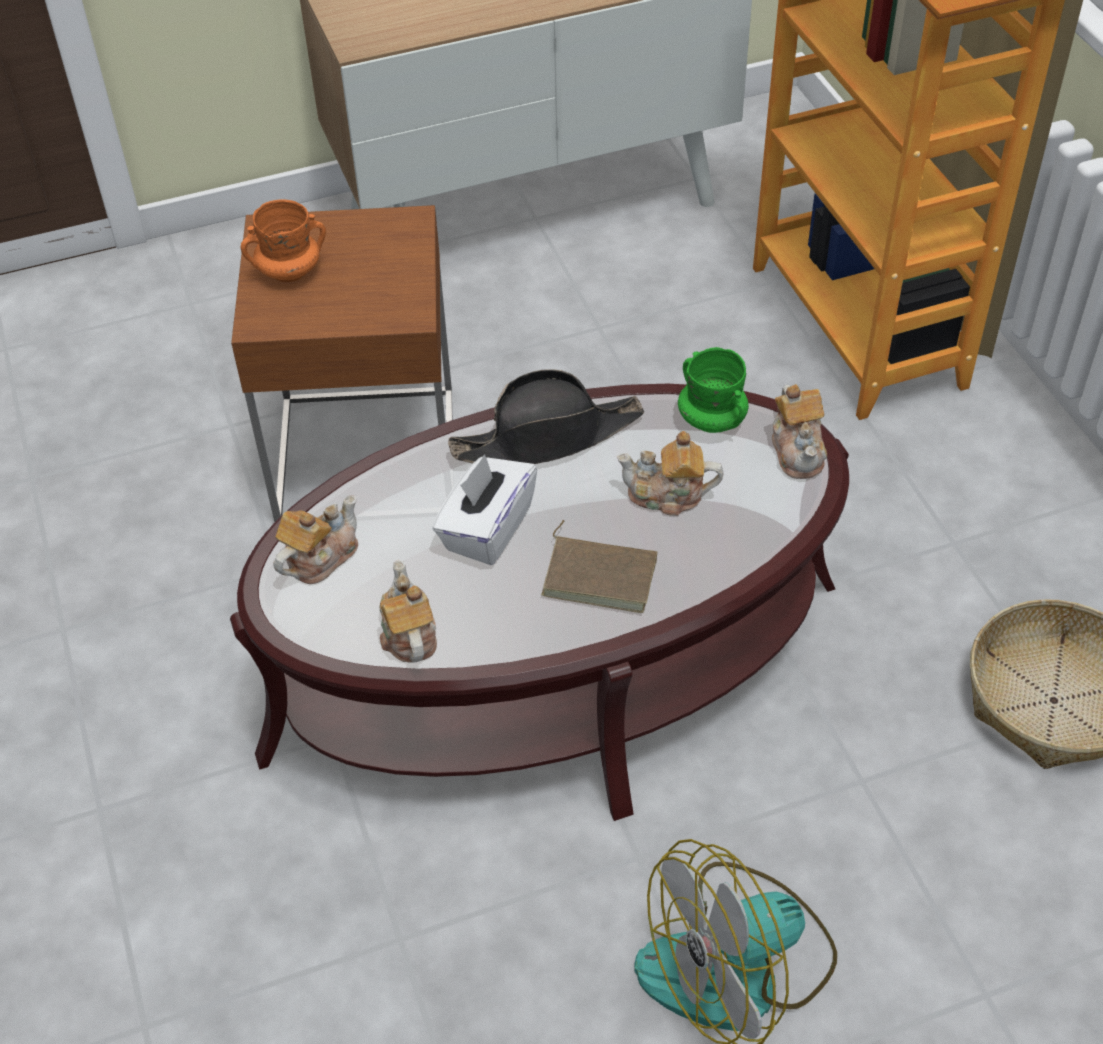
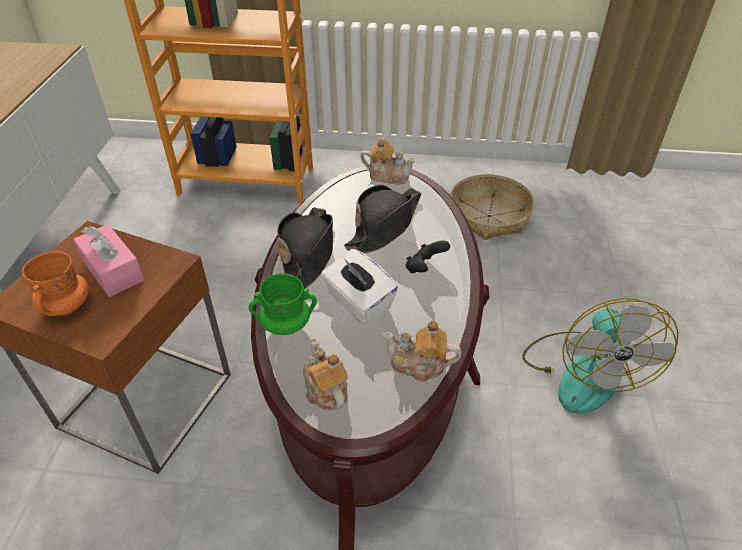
camera: 65 degrees left, 5 degrees down
brown book [541,520,657,613] -> black game controller [405,241,450,273]
teapot [617,431,723,516] -> black hat [344,185,421,253]
green mug [678,347,749,433] -> green mug moved to [248,273,317,335]
none -> pink tissue box [73,224,144,297]

